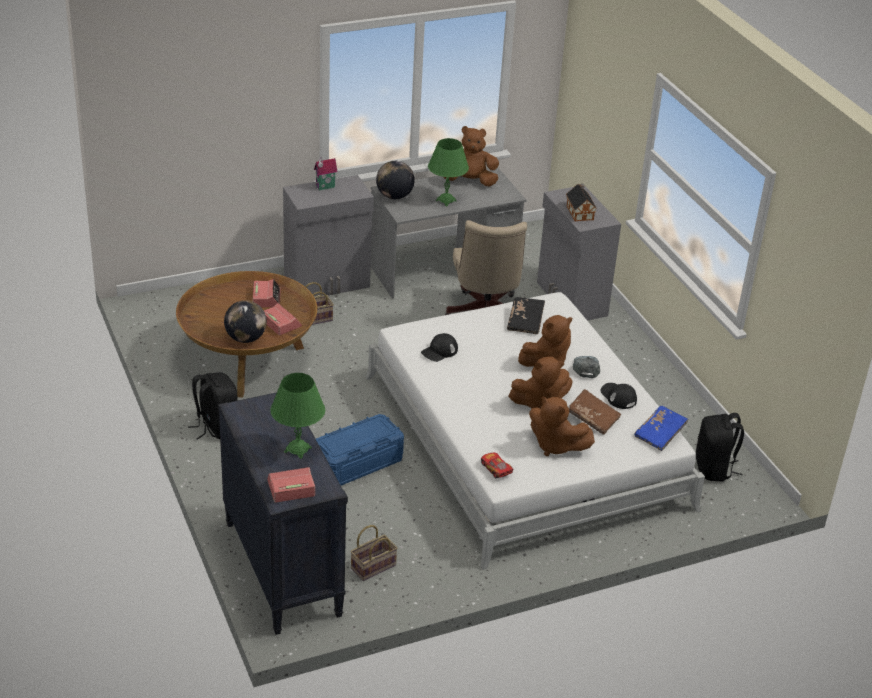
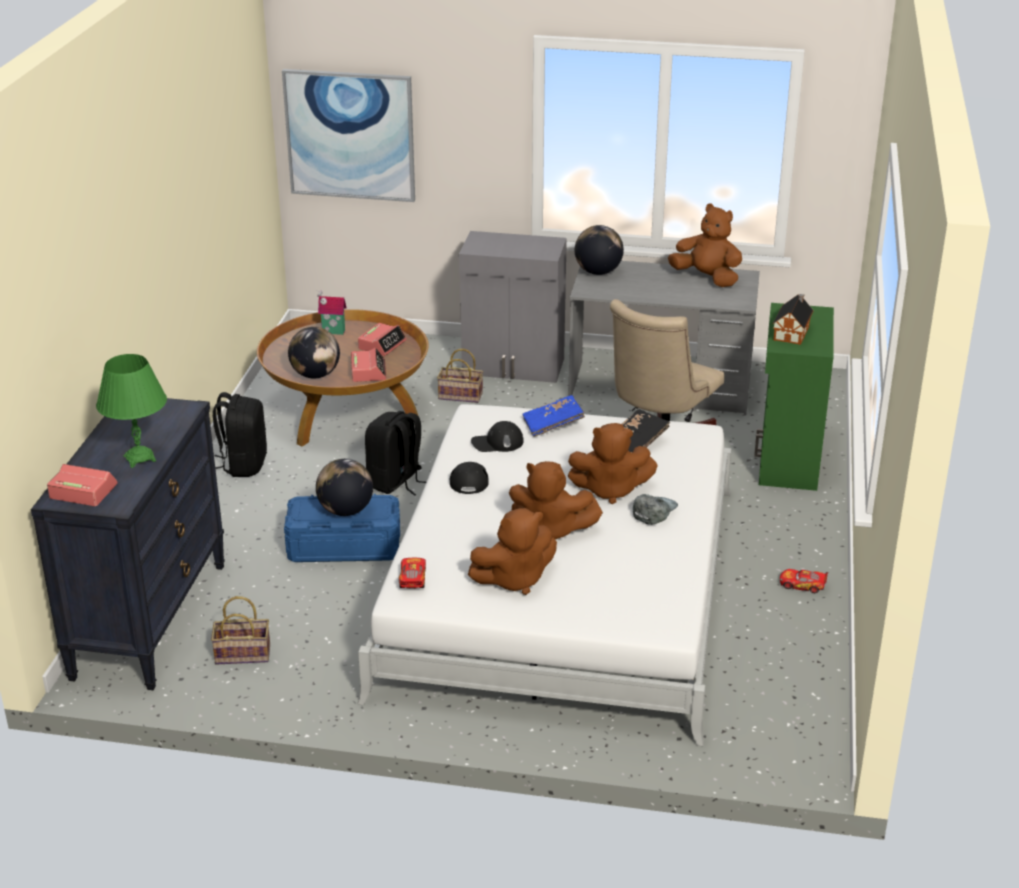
camera: 35 degrees right, 5 degrees down
toy house [314,156,337,190] -> toy house moved to [317,290,347,335]
green table lamp [428,138,469,206] -> none
brown plush toy [529,396,595,456] -> brown plush toy turned 90 degrees counterclockwise [468,508,557,595]
grey cabinet [537,186,621,321] -> green cabinet [754,303,834,491]
brown book [569,389,621,435] -> none
black cap [601,383,637,409] -> black cap moved to [450,462,489,494]
blue book [634,406,689,451] -> blue book moved to [522,395,585,437]
black backpack [696,413,744,481] -> black backpack moved to [365,411,426,496]
none -> picture [282,69,415,202]
none -> globe [316,459,373,516]
none -> toy car [780,569,828,593]

